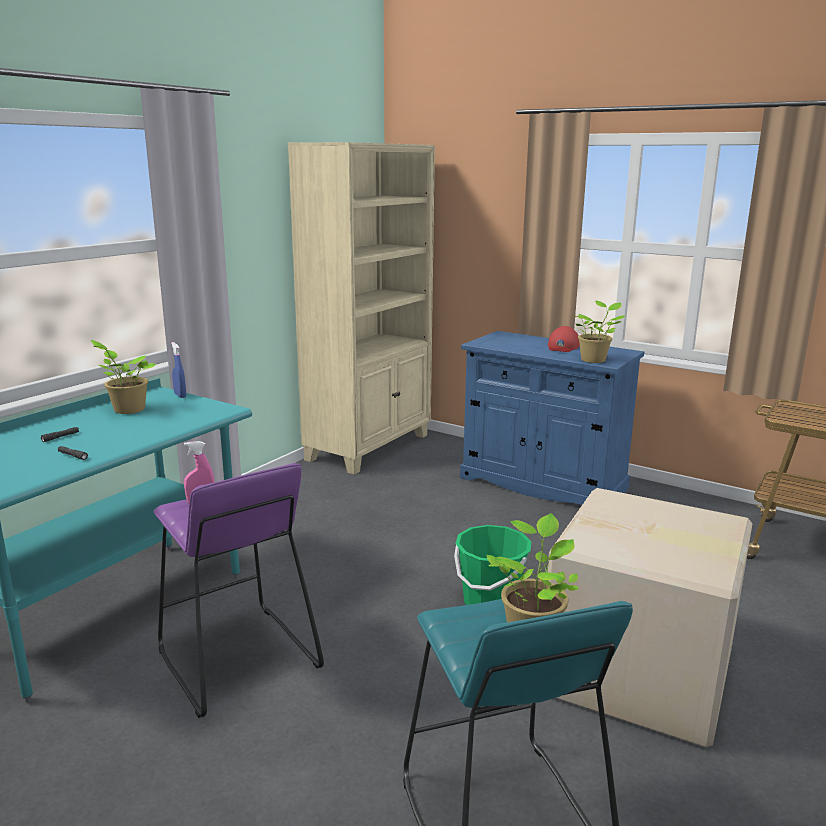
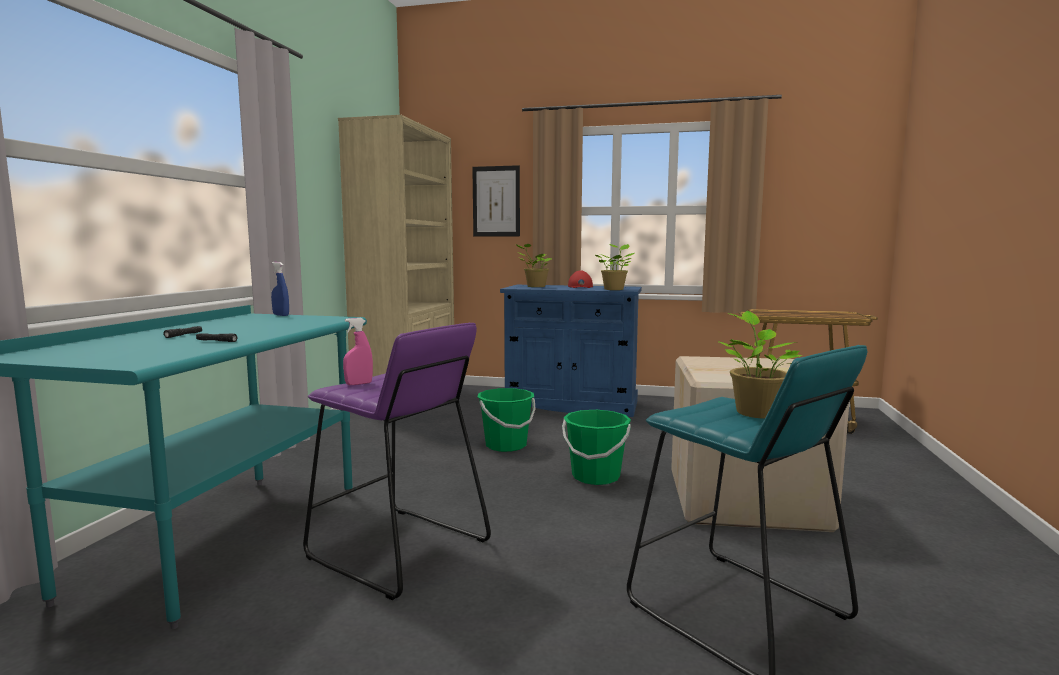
camera: 20 degrees left, 10 degrees down
potted plant [91,340,156,414] -> potted plant moved to [515,244,552,287]
none -> picture [472,165,520,236]
none -> green bucket [478,388,536,452]

